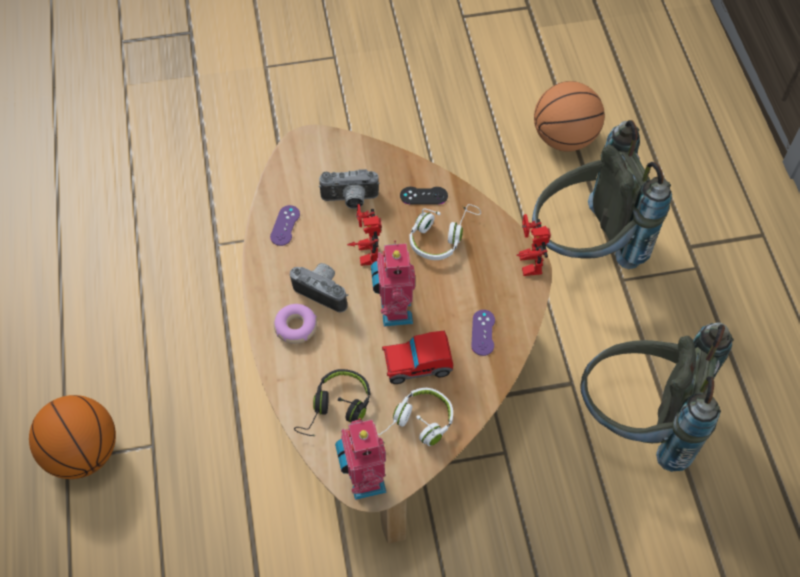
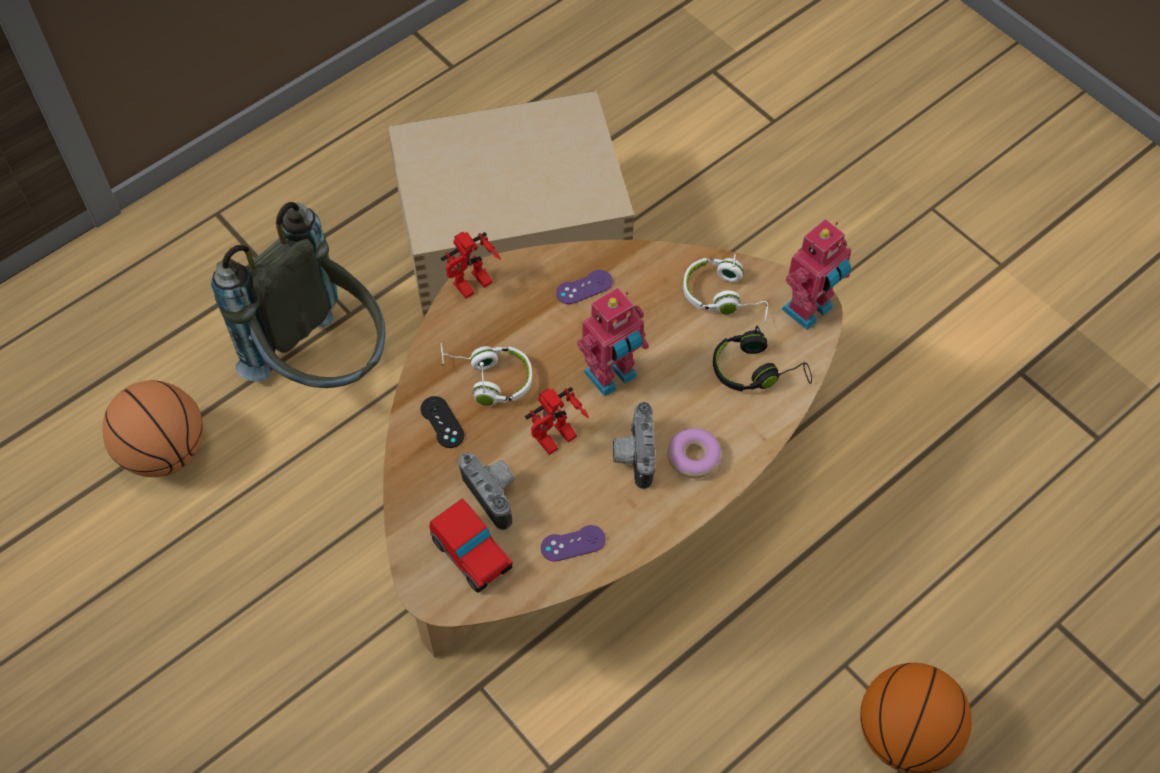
camera: 120 degrees left, 0 degrees up
toy car [382,331,453,384] -> toy car moved to [429,498,513,593]
grey backpack [580,322,734,472] -> beige storage box [387,91,634,318]

